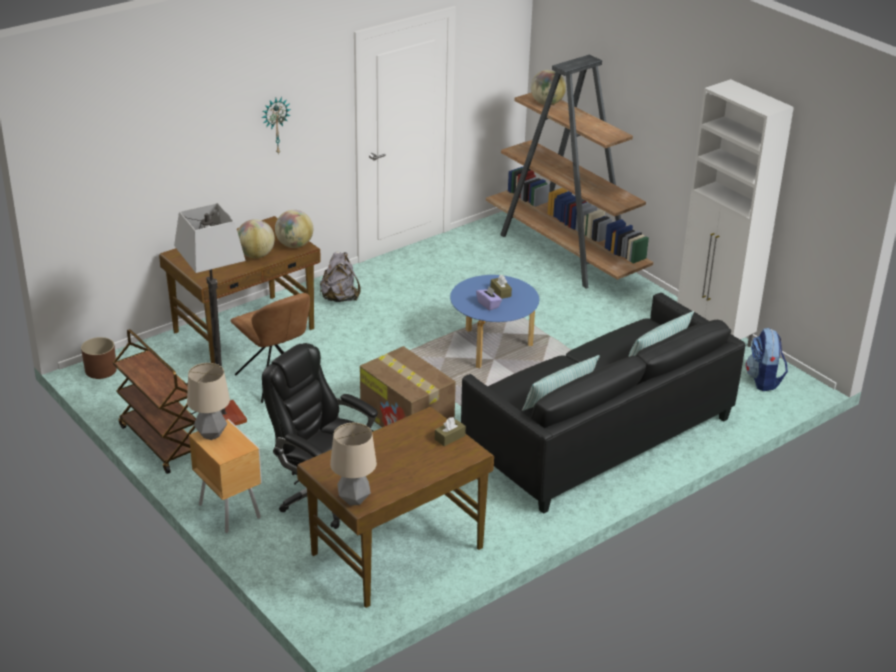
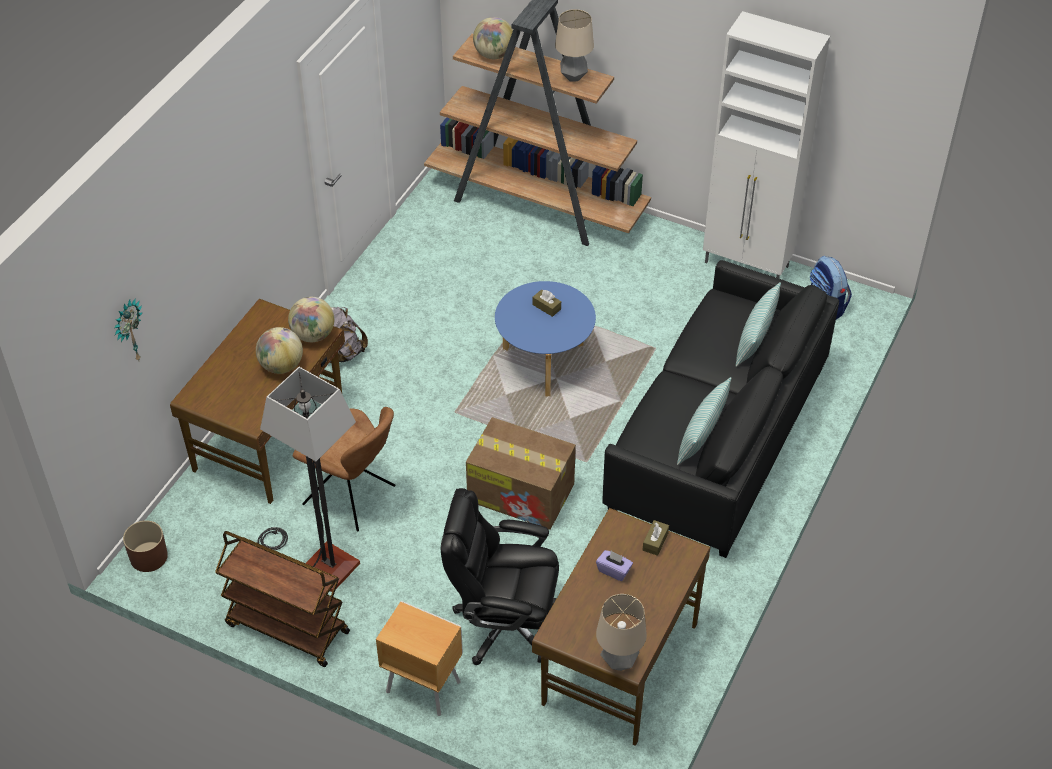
camera: 25 degrees left, 15 degrees up
table lamp [187,363,230,440] -> table lamp moved to [555,9,594,81]
wall clock [262,97,291,155] -> wall clock moved to [114,298,143,361]
purple tissue box [476,286,502,310] -> purple tissue box moved to [596,550,633,581]

